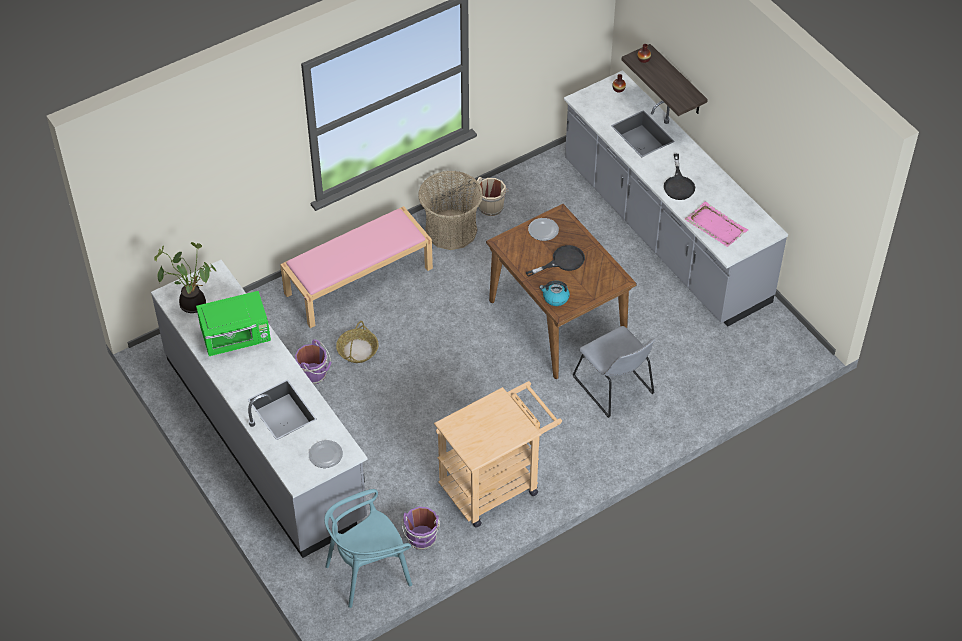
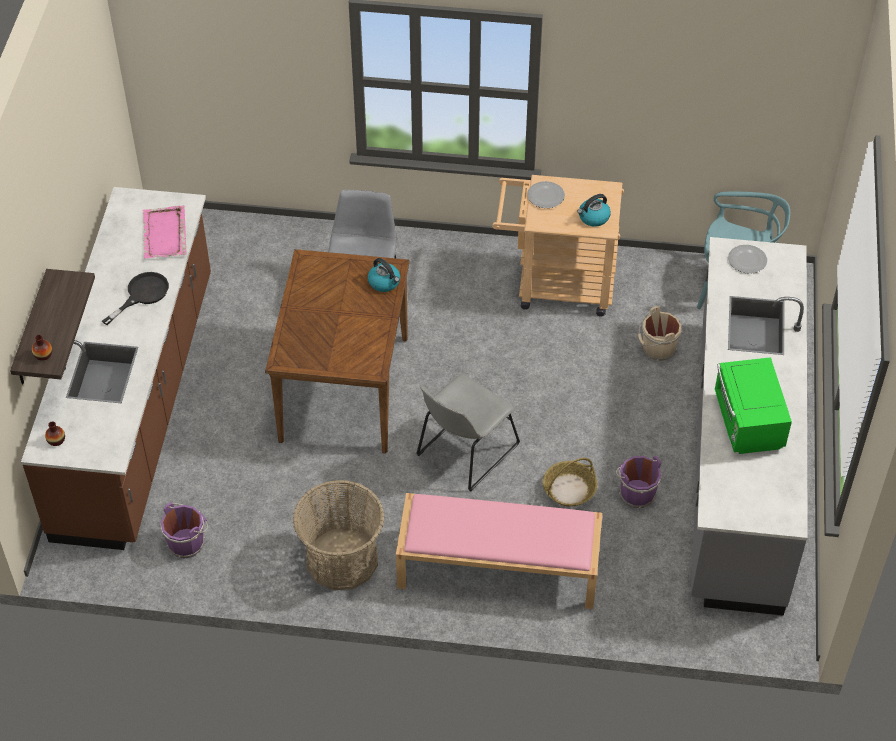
camera: 140 degrees left, 0 degrees up
potted plant [154,242,217,313] -> none
green microwave [196,291,271,356] -> green microwave turned 120 degrees counterclockwise [714,357,792,454]
purple bucket [402,507,440,550] -> purple bucket moved to [160,502,208,559]
beige bucket [477,177,508,216] -> beige bucket moved to [638,306,683,361]
black frying pan [526,245,585,277] -> none
plate [528,218,559,241] -> plate moved to [527,181,565,208]
grey counter [564,70,788,326] -> brown counter [21,187,211,550]
none -> grey chair [416,374,520,492]
none -> kettle [577,194,611,227]

